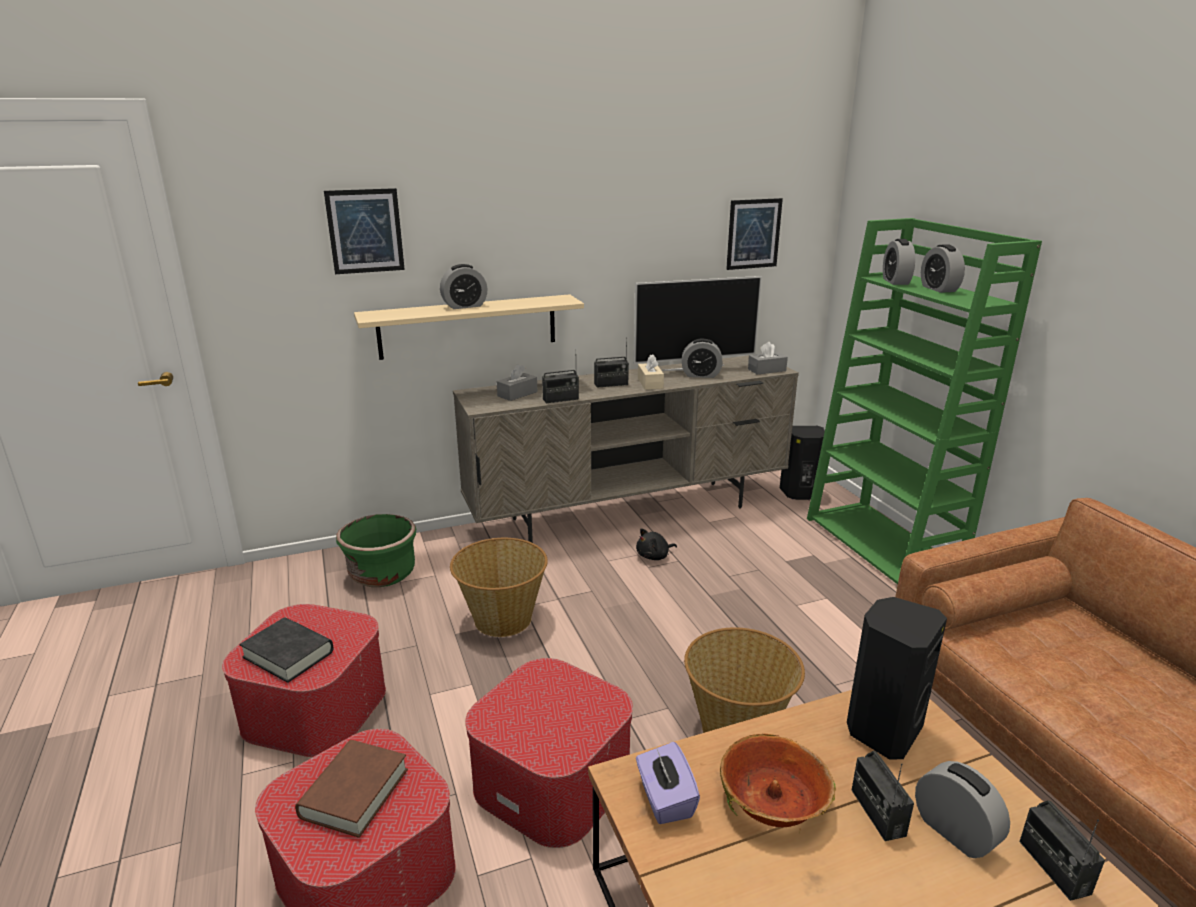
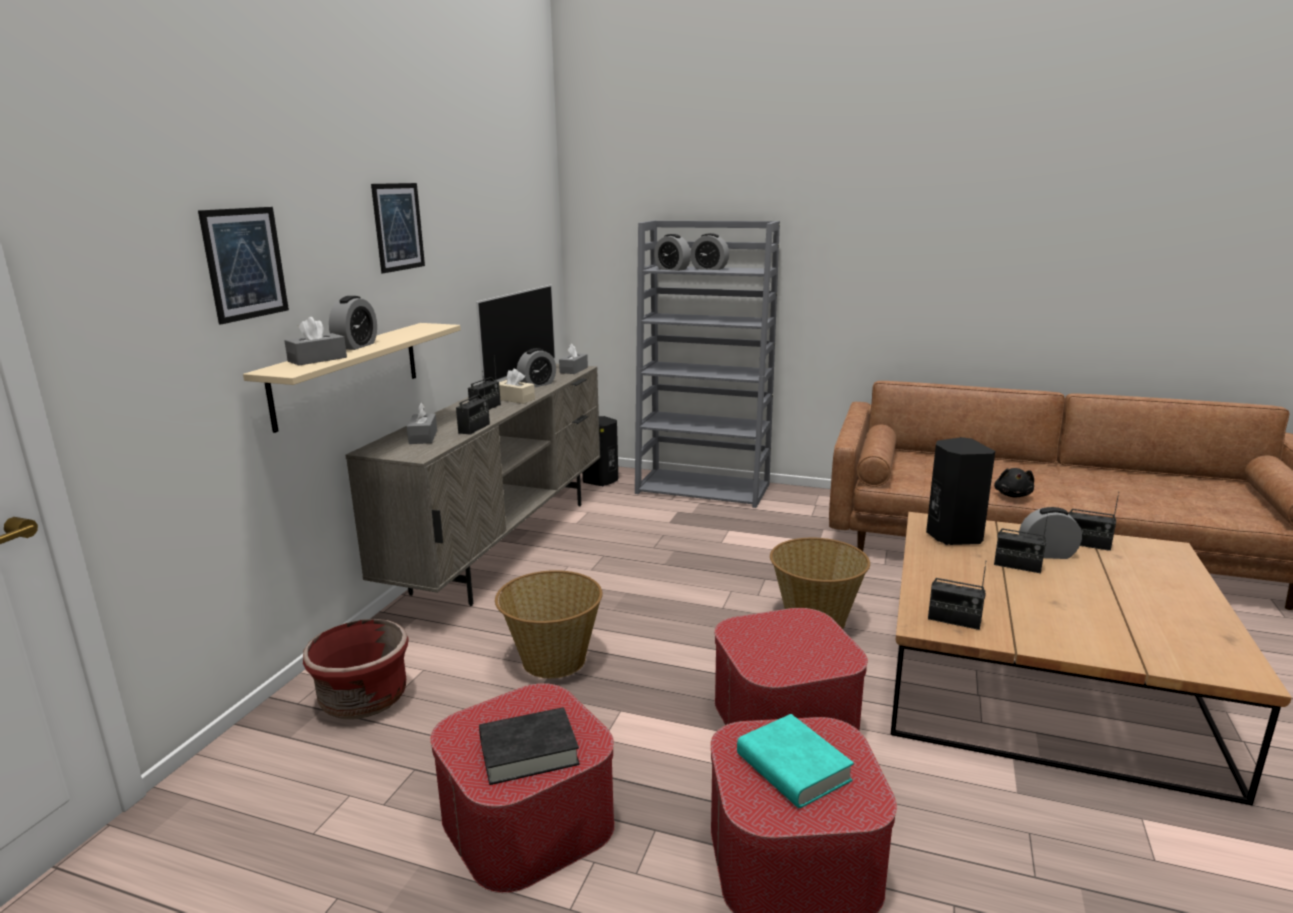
camera: 50 degrees left, 5 degrees down
brown book [295,740,408,838] -> turquoise book [737,714,854,808]
green planter [336,514,416,587] -> red planter [303,619,409,719]
black plush toy [636,529,677,560] -> black plush toy moved to [994,468,1034,497]
purple tissue box [636,742,700,824] -> radio [928,561,986,630]
bowl [720,734,836,834] -> none
picture [726,198,783,270] -> picture moved to [371,183,425,273]
green bookcase [807,218,1042,584] -> grey bookcase [635,220,780,508]
none -> grey tissue box [284,317,347,366]

